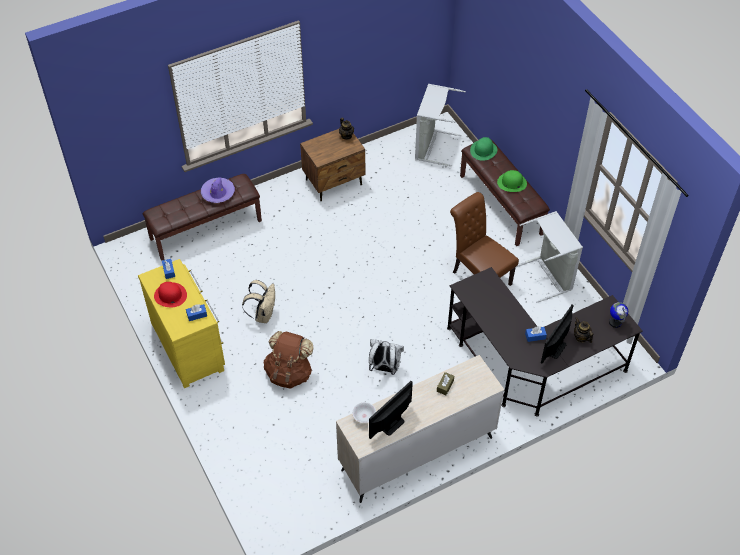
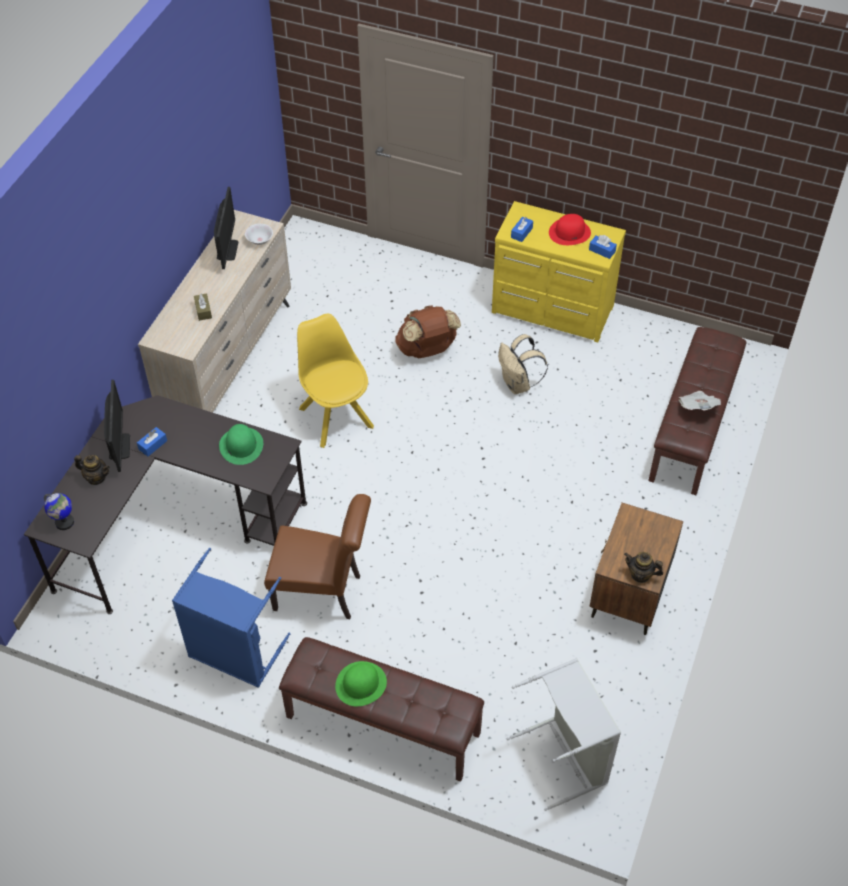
camera: 140 degrees right, 0 degrees up
purple hat [201,177,235,203] -> newspaper [679,391,721,410]
white backpack [369,339,404,375] -> yellow chair [297,314,374,448]
green hat [470,137,497,161] -> green hat moved to [219,424,263,465]
grey laundry basket [516,211,583,303] -> blue laundry basket [172,548,290,688]

